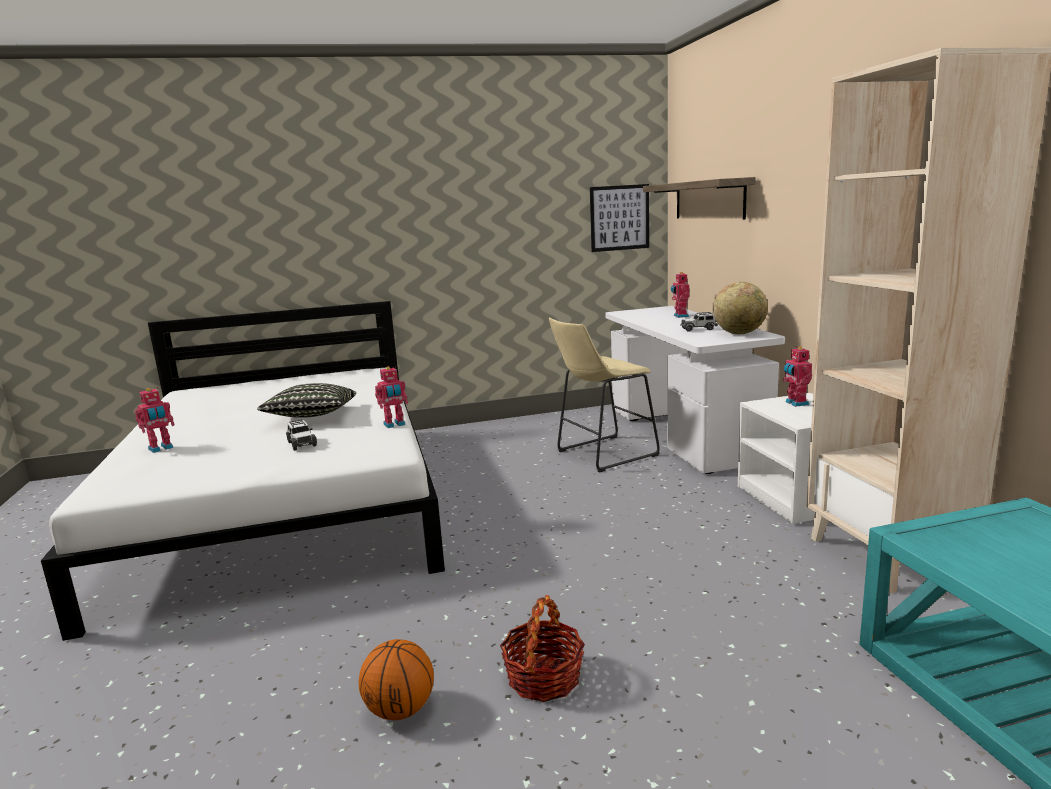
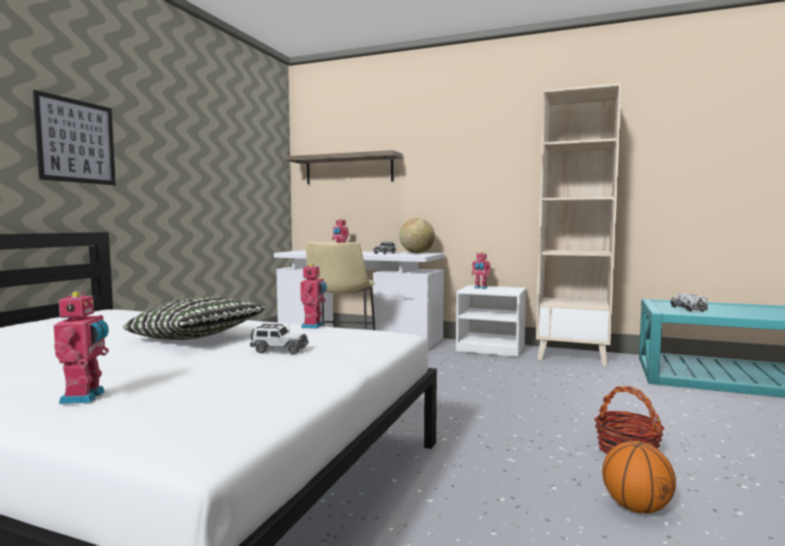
camera: 55 degrees left, 10 degrees down
picture [590,184,649,252] -> picture moved to [33,90,116,185]
none -> toy truck [670,293,708,312]

